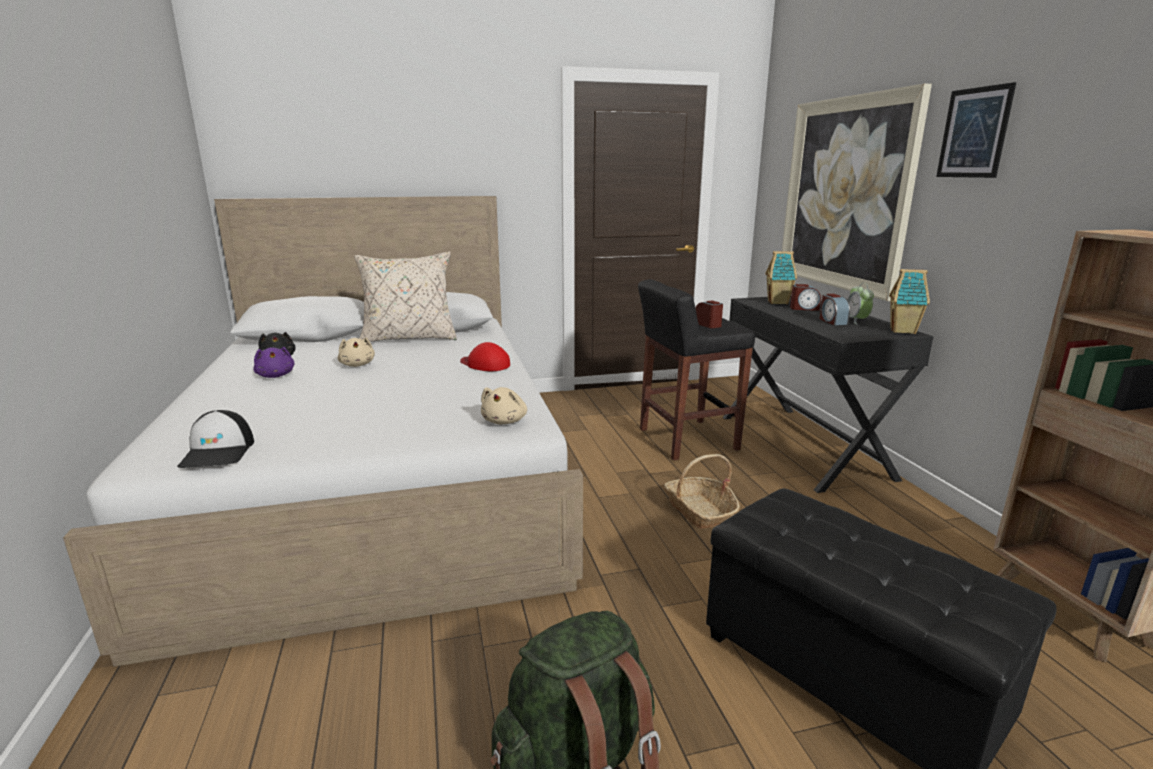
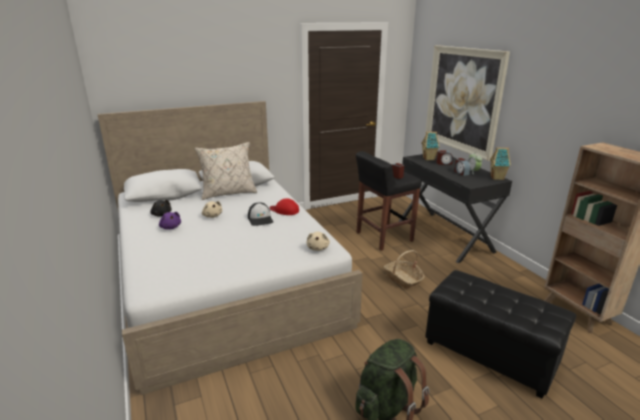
camera: 10 degrees left, 5 degrees up
cap [177,410,254,468] -> cap moved to [248,202,273,226]
picture [936,82,1017,178] -> none

